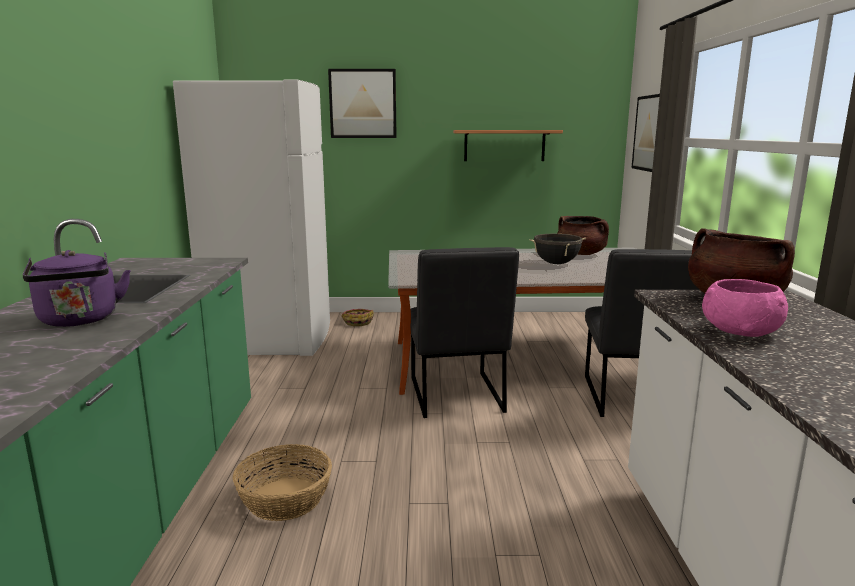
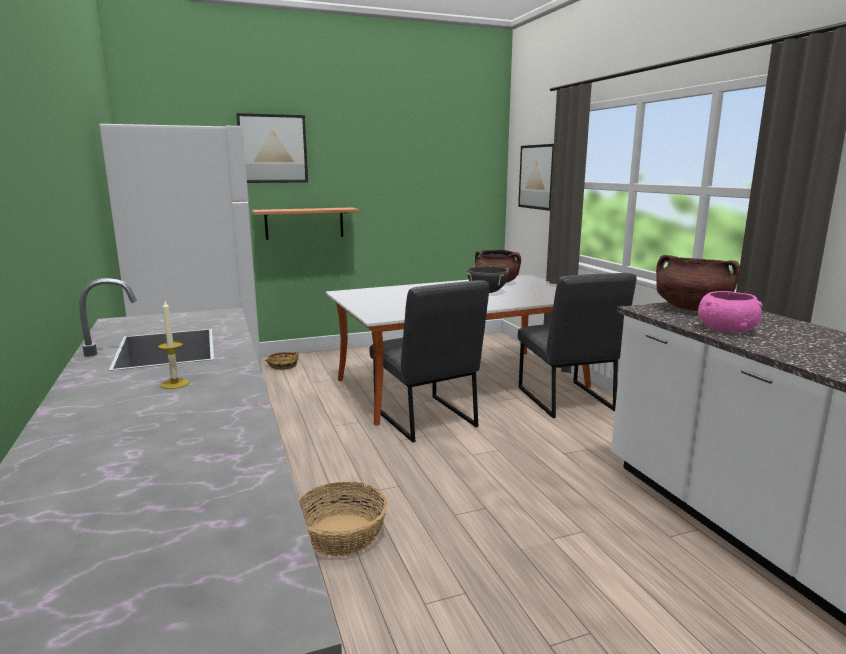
camera: 20 degrees left, 0 degrees up
purple kettle [23,250,131,327] -> candle [158,301,189,389]
shelf [453,130,563,161] -> shelf moved to [252,207,359,240]

